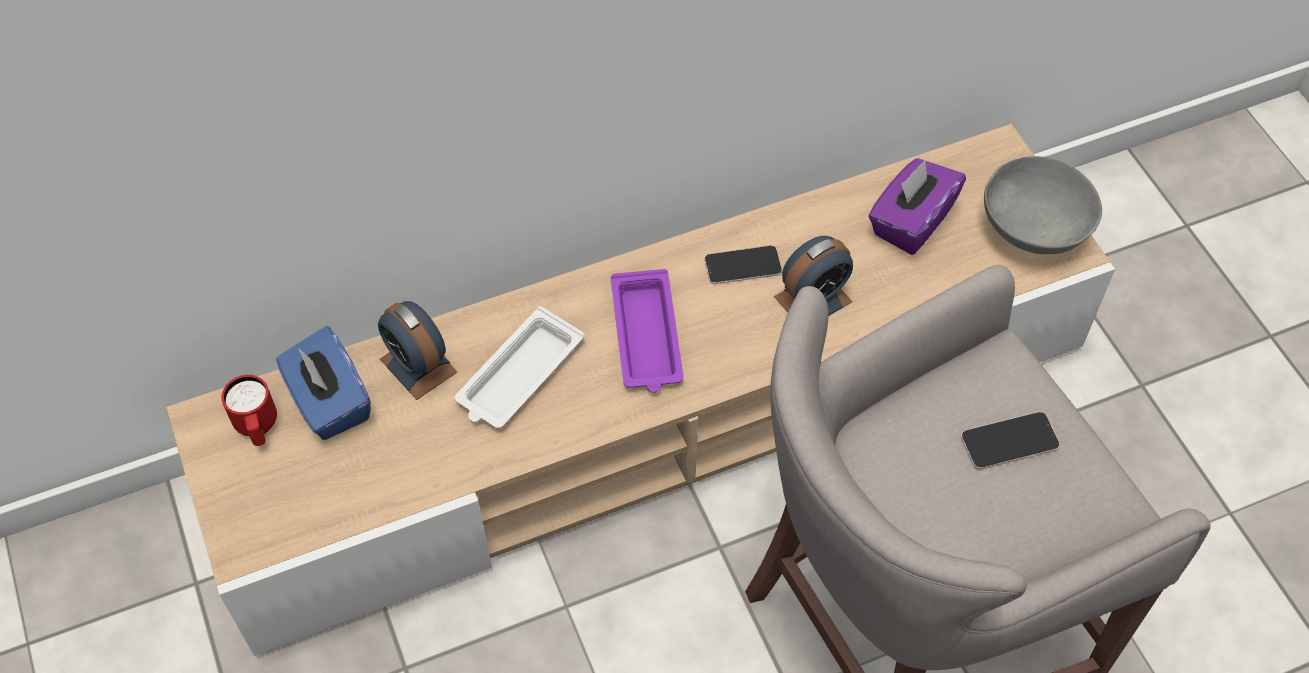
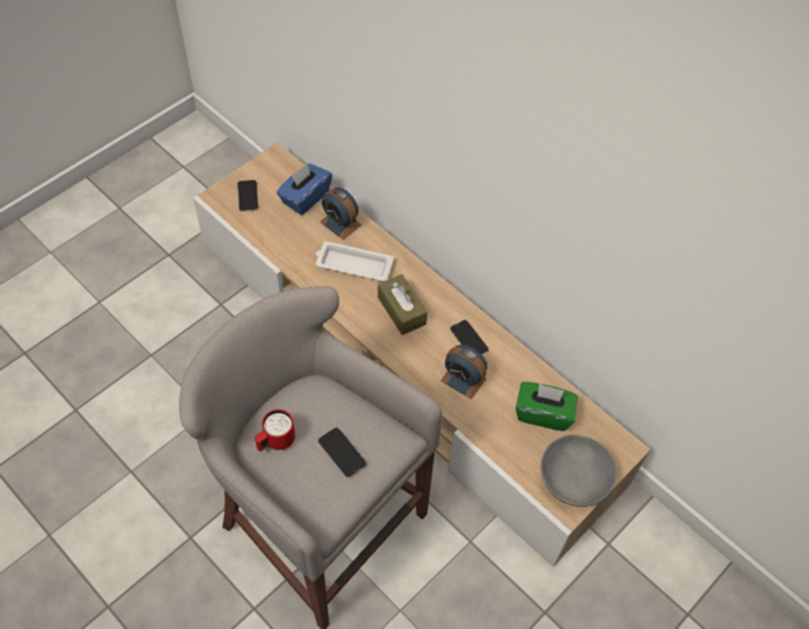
camera: 65 degrees right, 0 degrees up
red mug [221,375,277,446] -> red mug moved to [254,409,295,451]
alarm clock [378,301,458,400] -> alarm clock turned 75 degrees counterclockwise [320,188,361,240]
purple tray [611,269,683,393] -> brown tissue box [378,274,427,335]
purple tissue box [868,158,966,255] -> green tissue box [515,382,578,431]
none -> phone [238,180,259,212]

